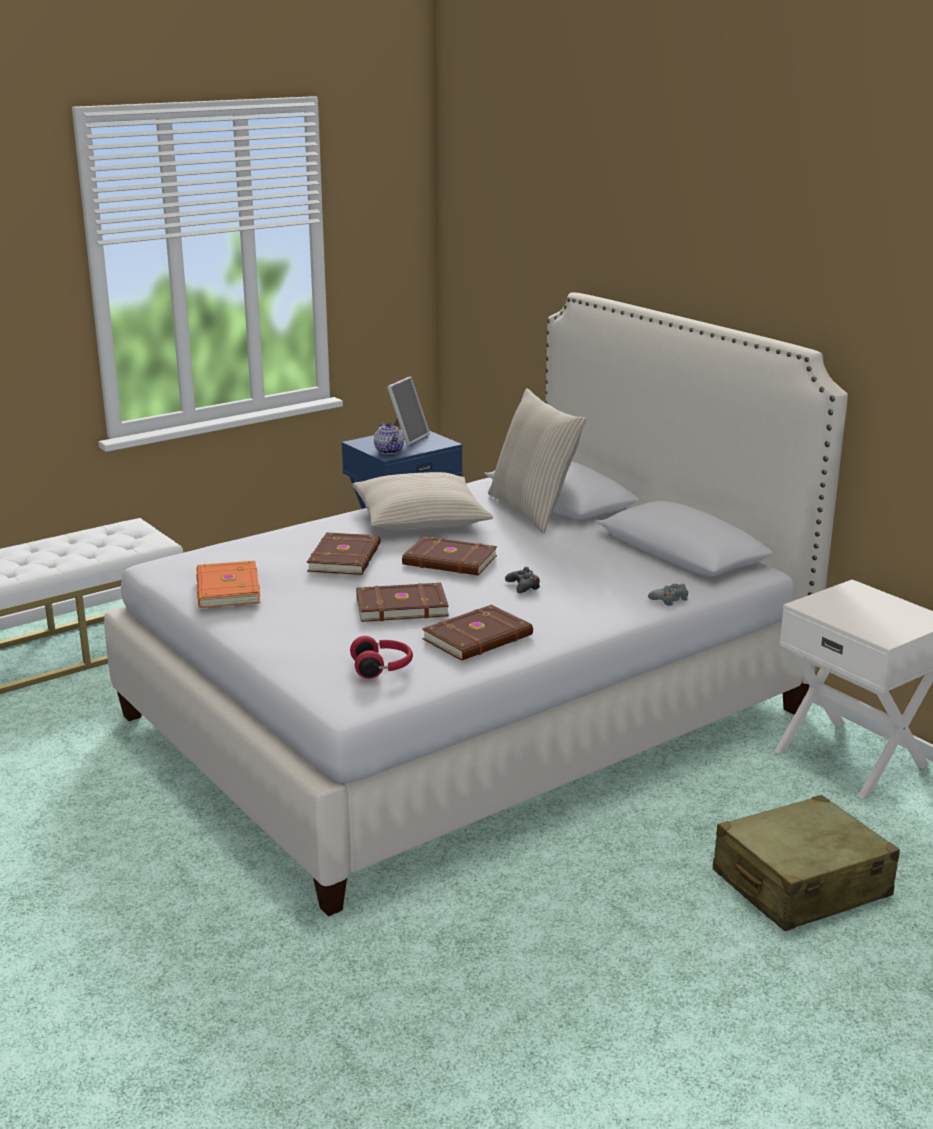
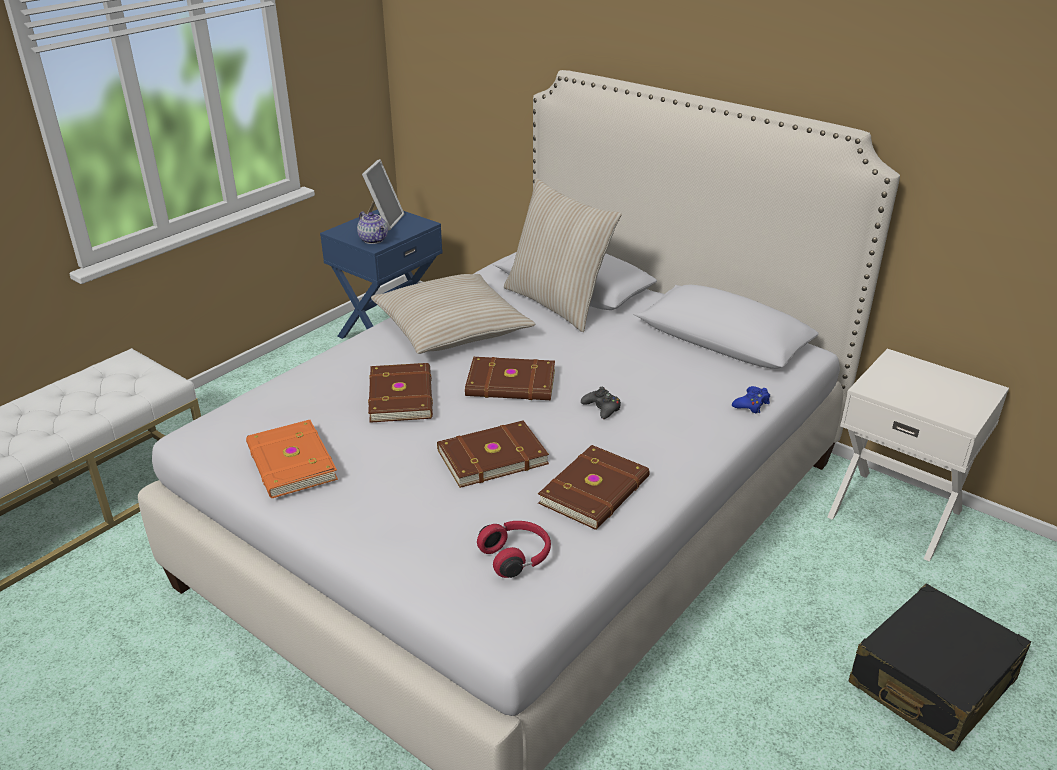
camera: 15 degrees left, 10 degrees up
grey game controller [648,584,688,606] -> blue game controller [732,386,770,413]
beige suitcase [713,795,900,931] -> black suitcase [848,584,1031,752]

